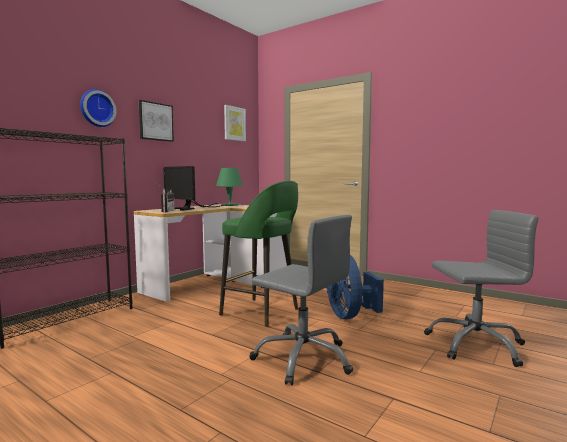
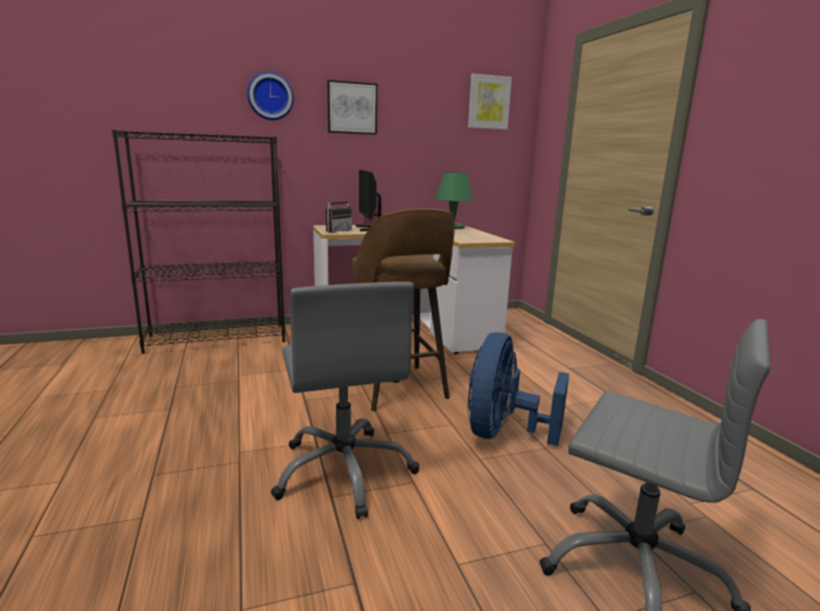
camera: 35 degrees right, 10 degrees up
green stool [219,181,298,327] -> brown stool [352,208,455,412]

